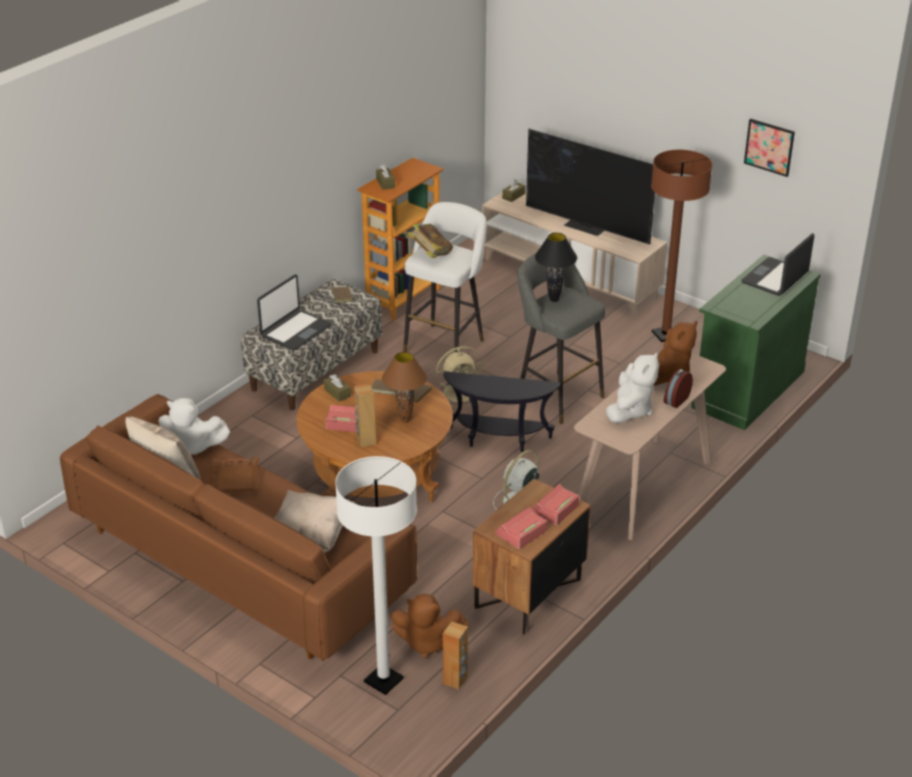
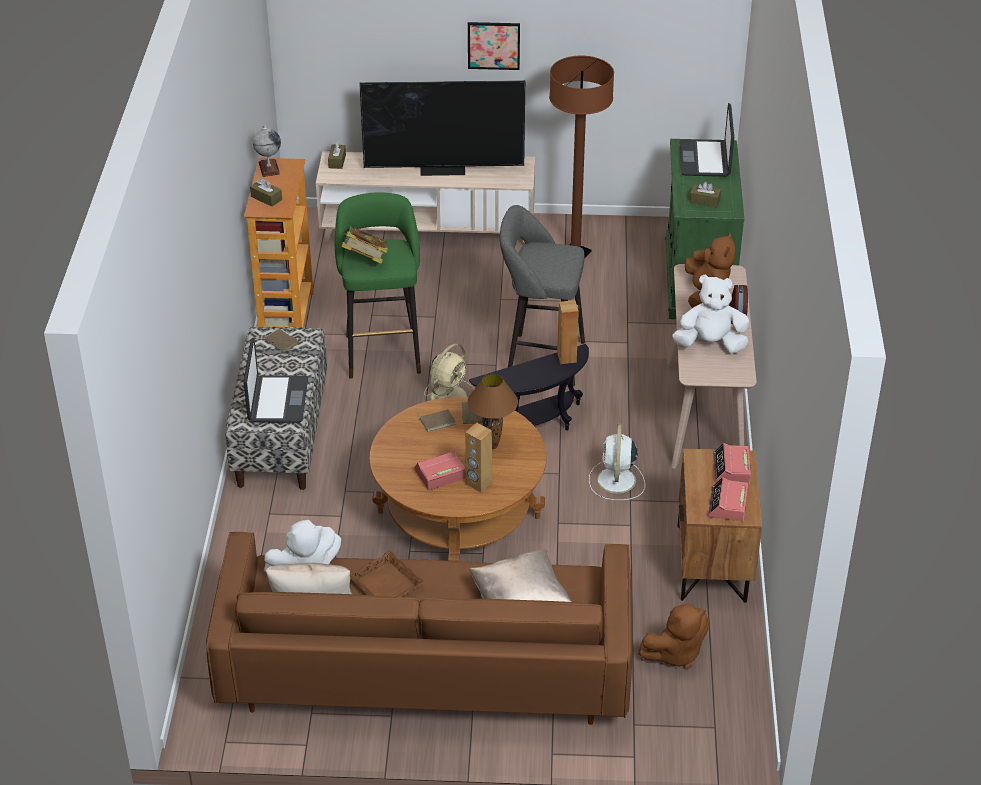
camera: 35 degrees left, 5 degrees up
brown tissue box [324,374,351,402] -> brown tissue box moved to [690,181,721,207]
white floor lamp [335,456,417,695] -> none
white stool [403,202,487,352] -> green stool [335,192,421,379]
brown speaker [443,621,468,690] -> brown speaker moved to [557,300,579,364]
black table lamp [535,233,577,302] -> none
white plush toy [606,352,659,423] -> white plush toy turned 75 degrees counterclockwise [672,274,750,354]
picture [744,118,795,177] -> picture moved to [468,22,520,70]
none -> globe [253,125,281,177]

